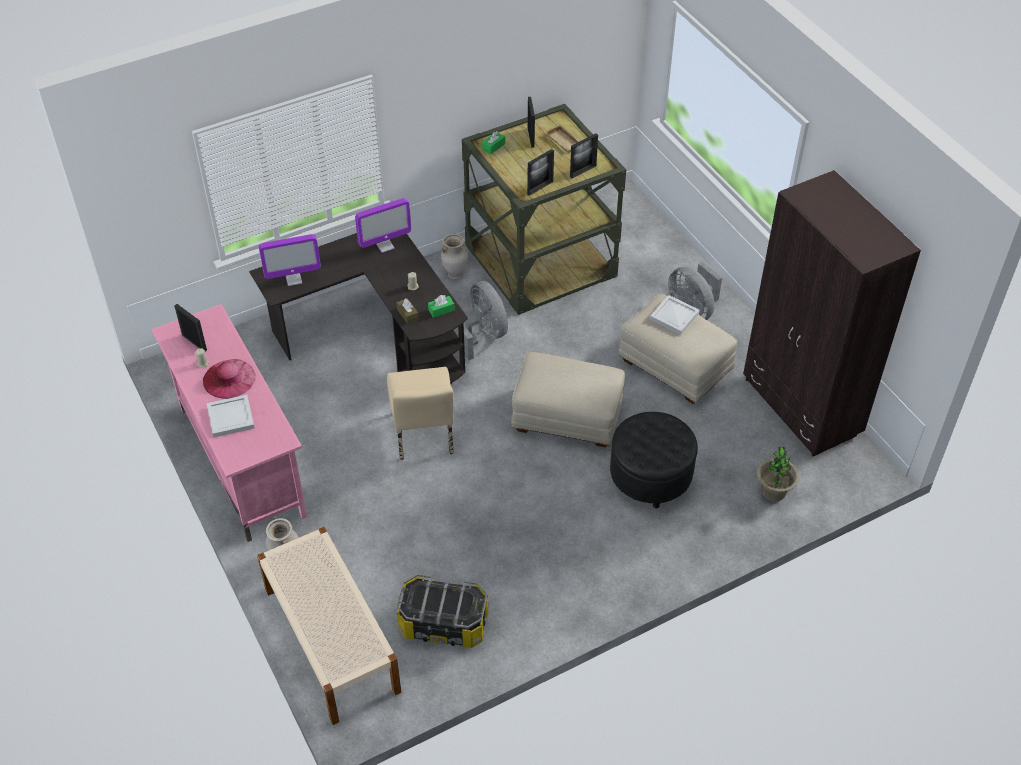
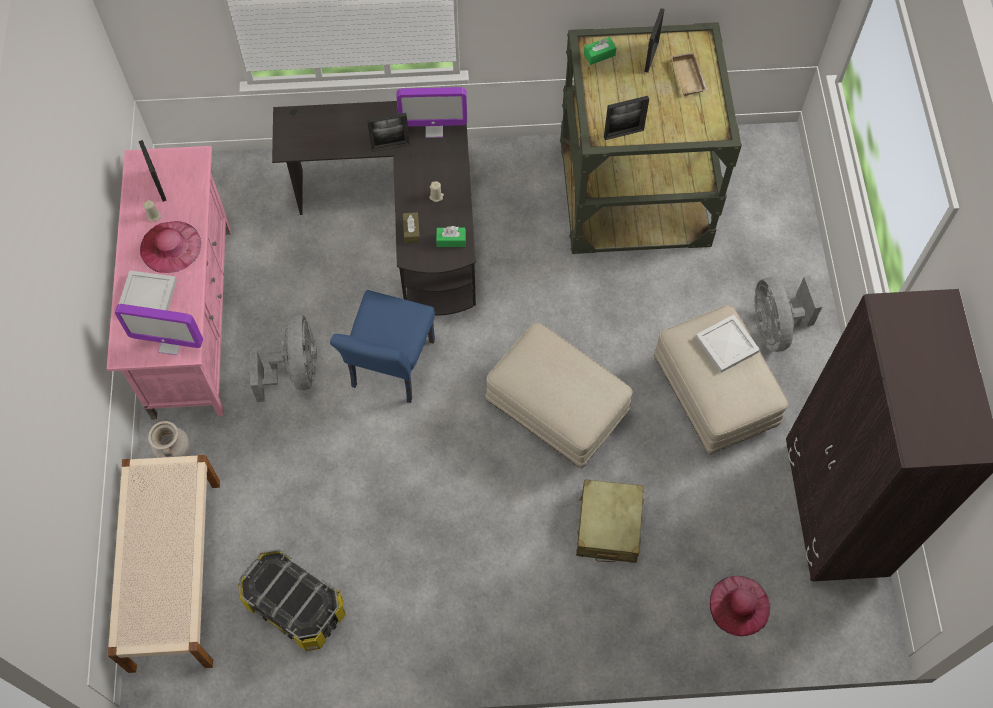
camera: 25 degrees right, 15 degrees up
monitor [259,234,321,286] -> monitor moved to [115,304,203,355]
beige chair [387,367,454,460] -> blue chair [330,290,435,403]
beige vase [441,234,468,279] -> none
grey fan [454,281,508,360] -> grey fan moved to [250,314,317,402]
picture frame [570,133,598,178] -> picture frame moved to [367,113,410,152]
black ottoman [610,412,698,509] -> beige suitcase [576,479,644,563]
potted plant [756,447,799,501] -> pink hat [710,576,770,636]

